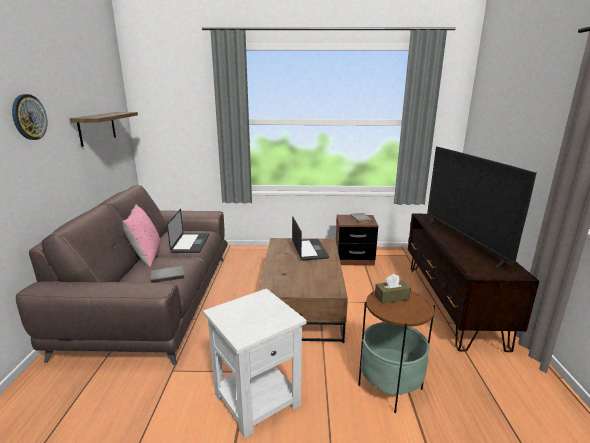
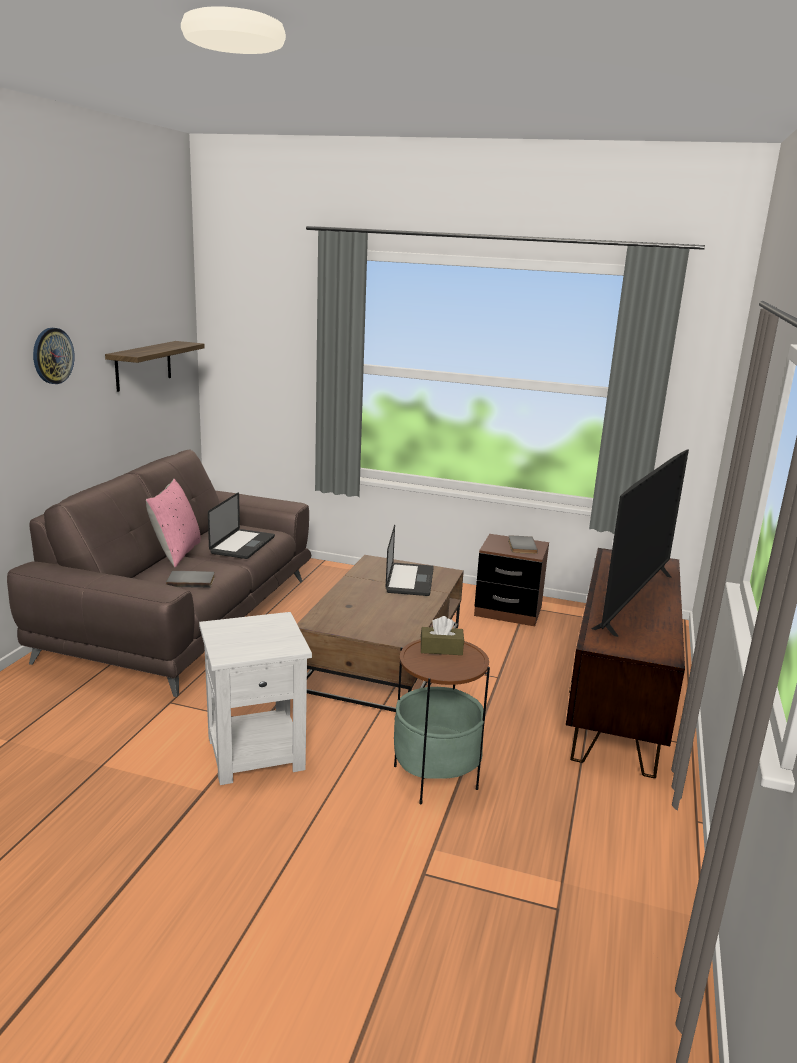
camera: 15 degrees right, 0 degrees up
television [427,147,537,267] -> television turned 150 degrees counterclockwise [591,450,689,637]

